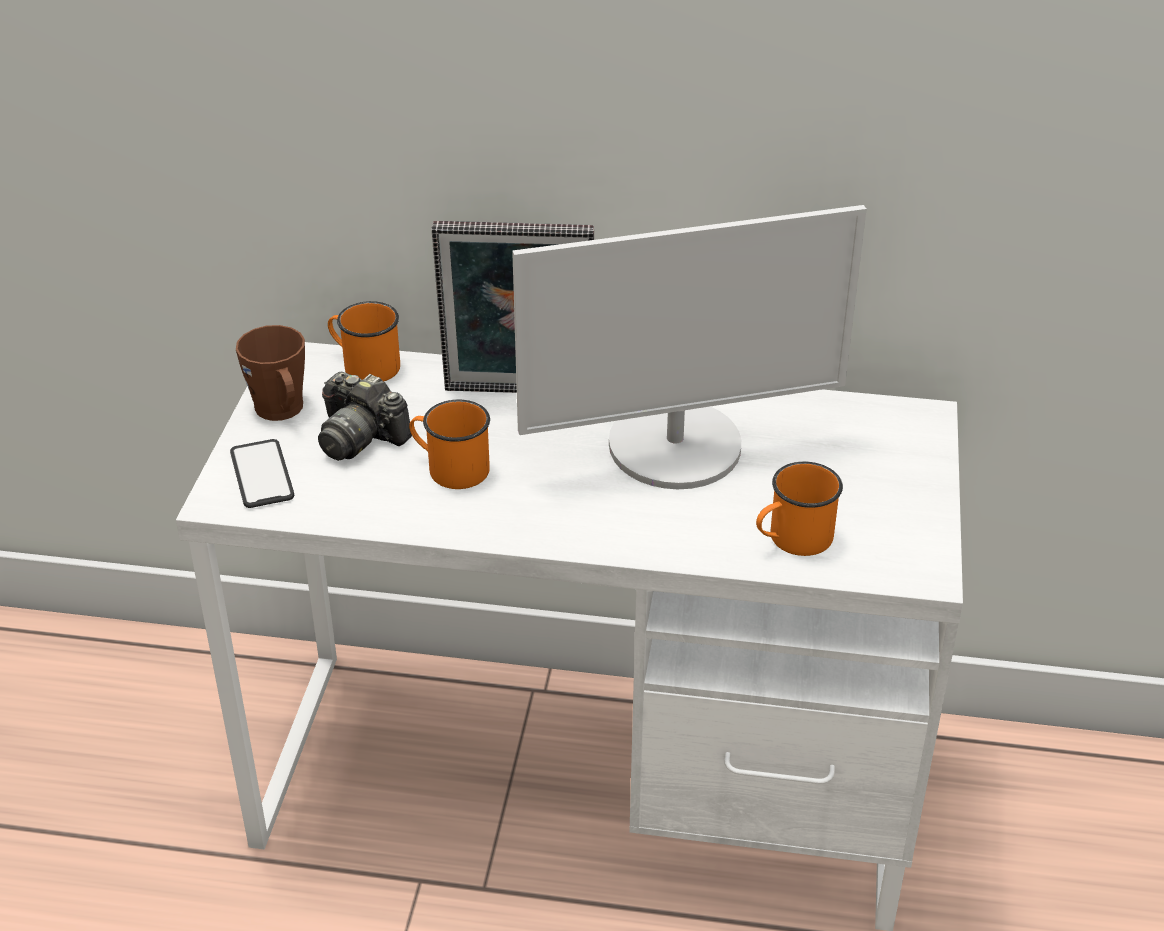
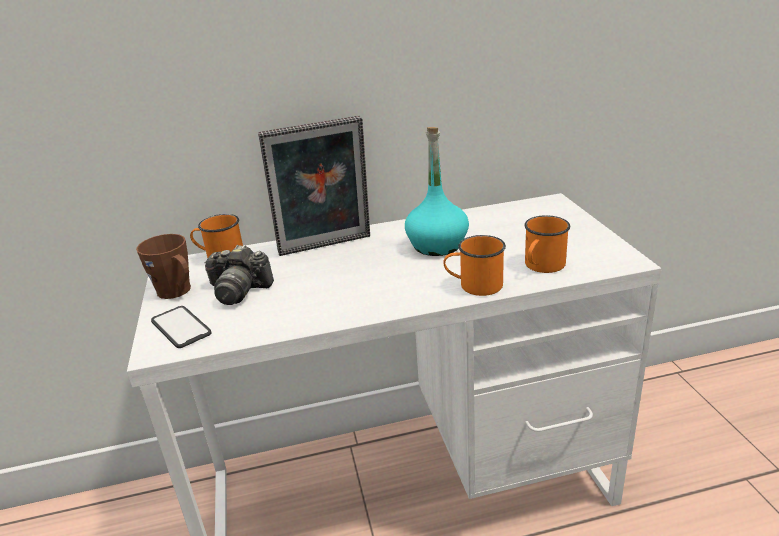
camera: 20 degrees left, 10 degrees down
orange mug [409,400,490,489] -> orange mug moved to [444,235,506,296]
monitor [512,205,867,489] -> turquoise bottle [405,127,469,256]

